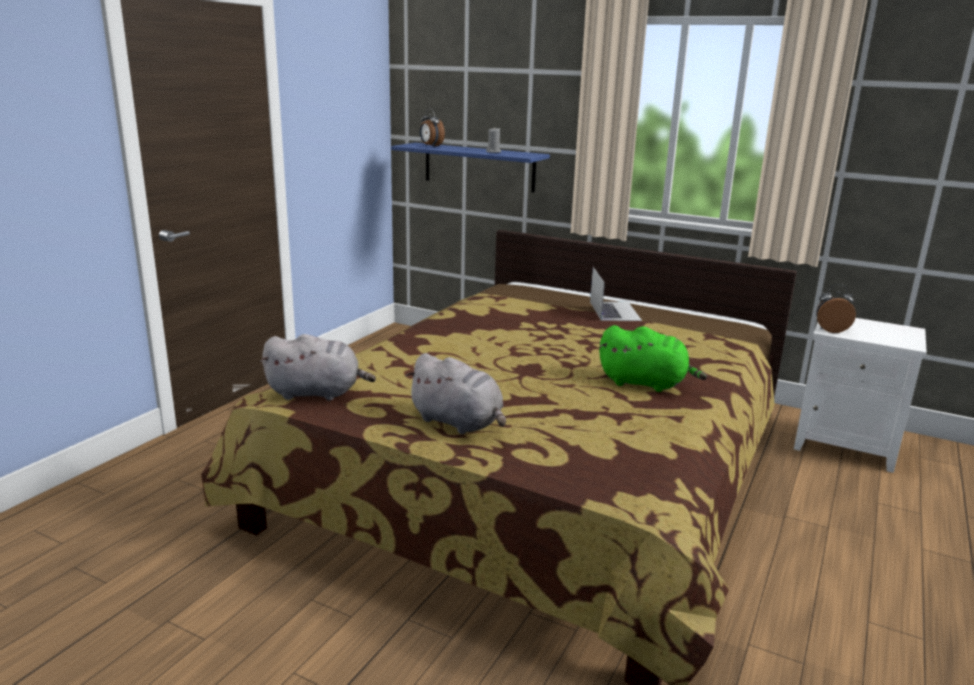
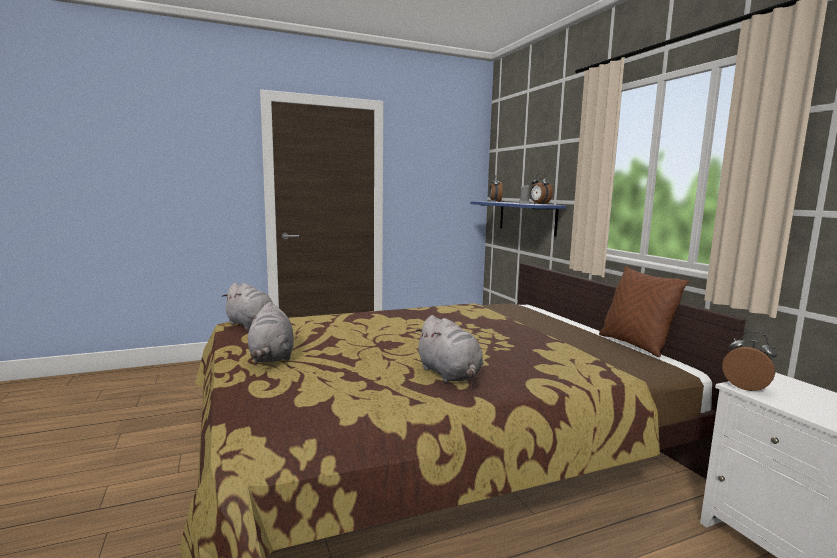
camera: 40 degrees right, 10 degrees down
laptop [590,267,642,321] -> none
green plush toy [599,325,707,392] -> grey plush toy [415,315,484,382]
none -> alarm clock [530,173,553,205]
none -> brown pillow [599,266,689,357]

